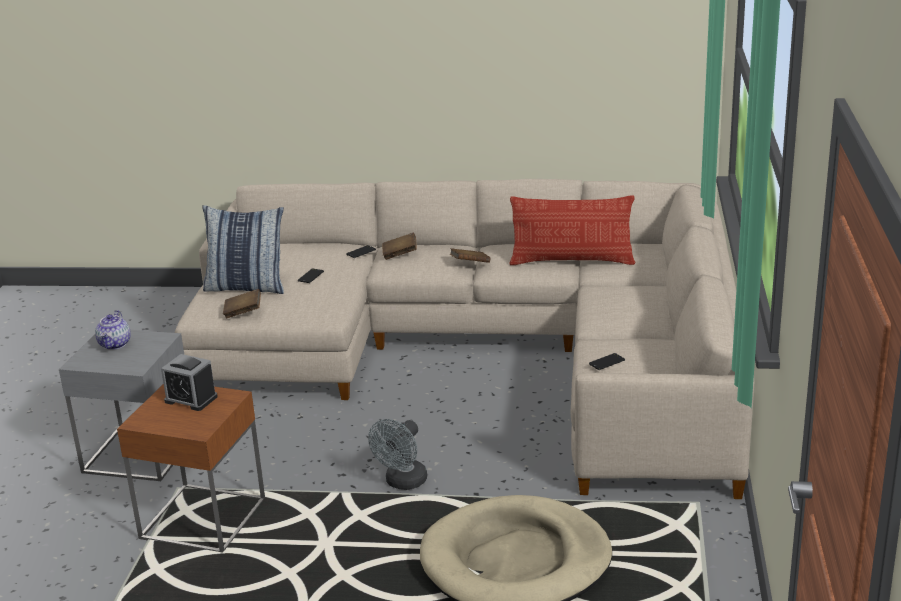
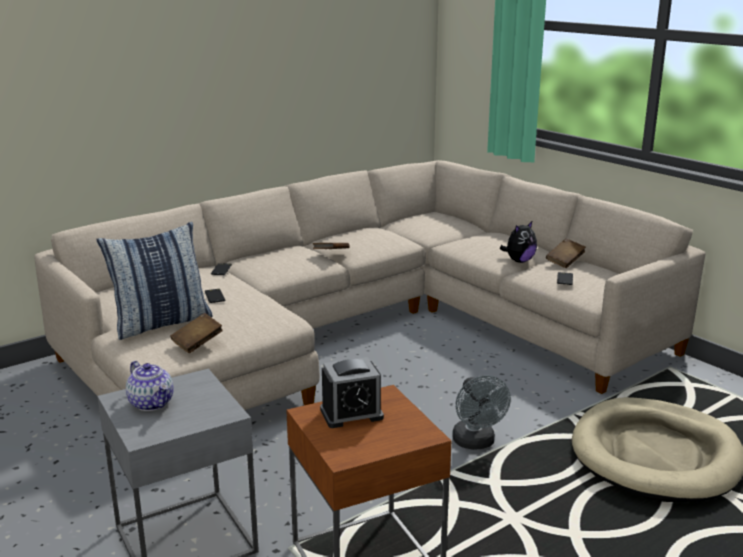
camera: 45 degrees left, 5 degrees down
brown book [382,233,417,260] -> brown book moved to [546,239,586,268]
pillow [509,195,636,265] -> none
none -> plush toy [500,220,537,263]

